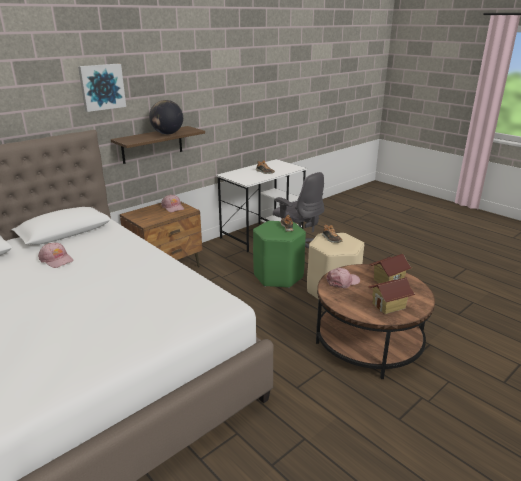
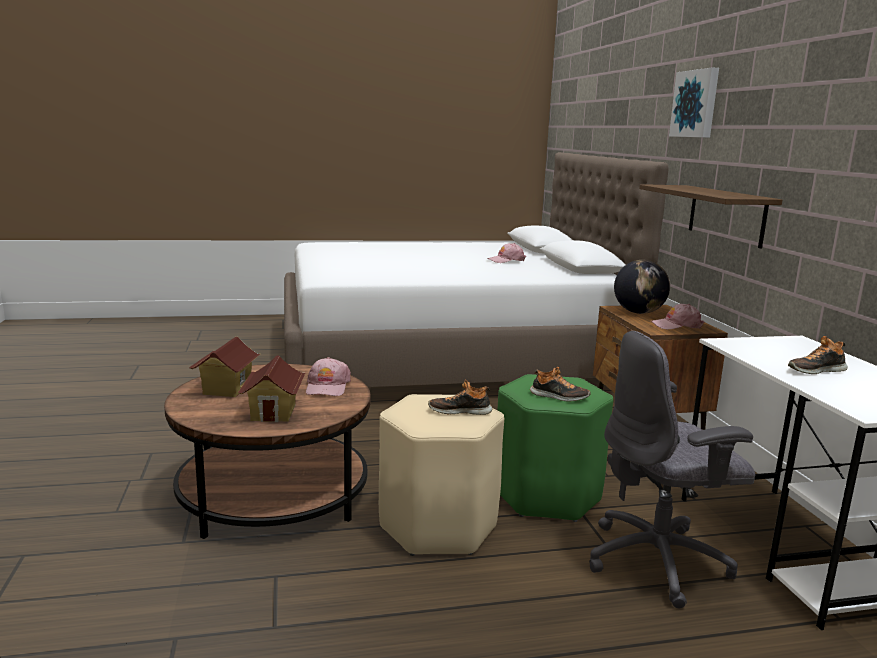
camera: 120 degrees right, 10 degrees down
globe [149,100,183,135] -> globe moved to [614,260,670,314]

